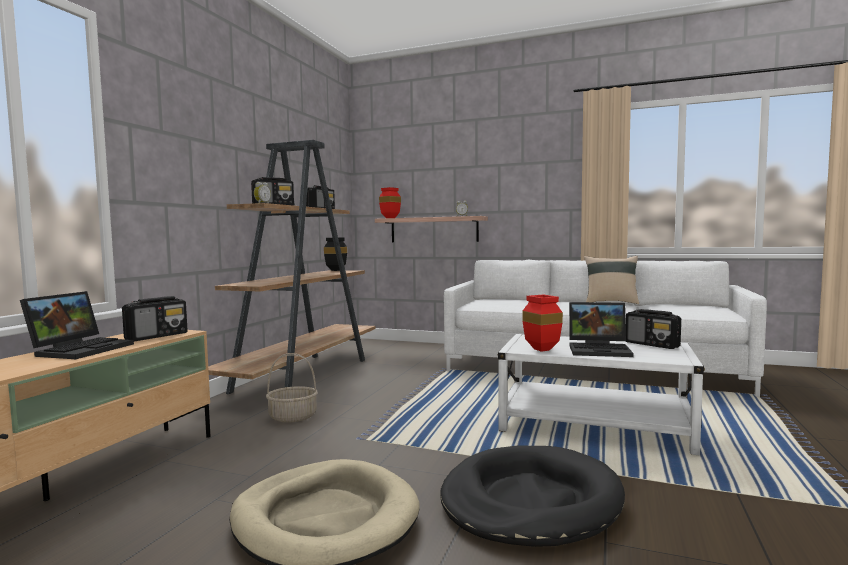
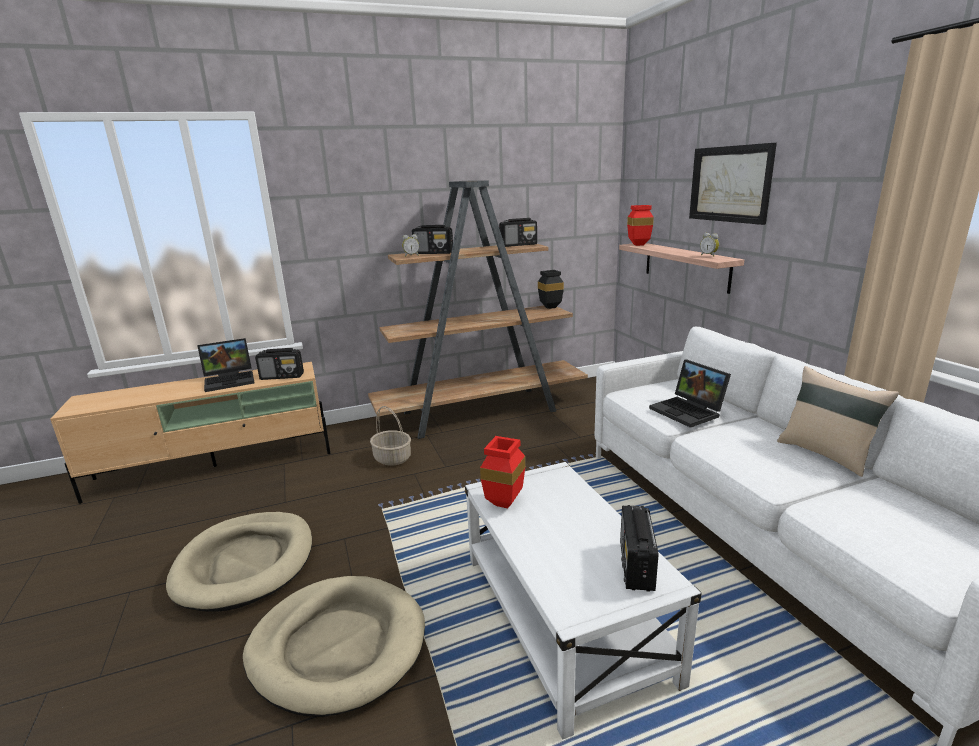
camera: 50 degrees right, 15 degrees up
black dog bed [440,446,625,547] -> beige dog bed [243,576,425,717]
laptop [569,302,633,357] -> laptop moved to [649,359,731,428]
none -> picture [689,143,777,225]

